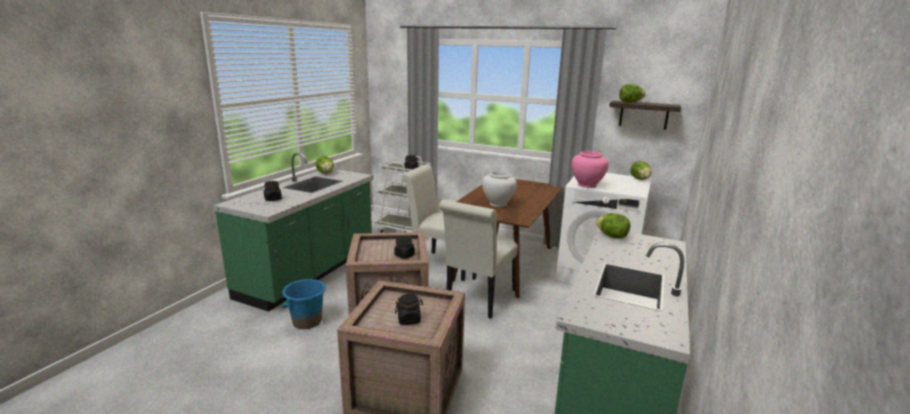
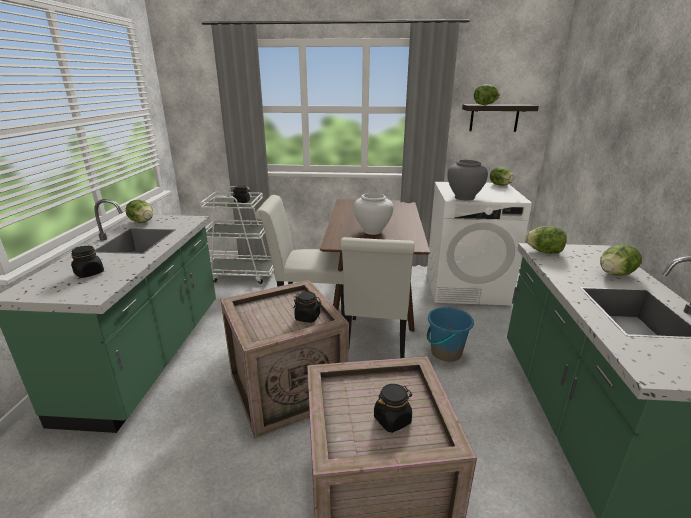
camera: 20 degrees left, 5 degrees up
blue bucket [282,279,326,329] -> blue bucket moved to [427,307,474,362]
pink vase [572,151,608,188] -> grey vase [447,160,488,200]
none -> lettuce [600,244,642,276]

